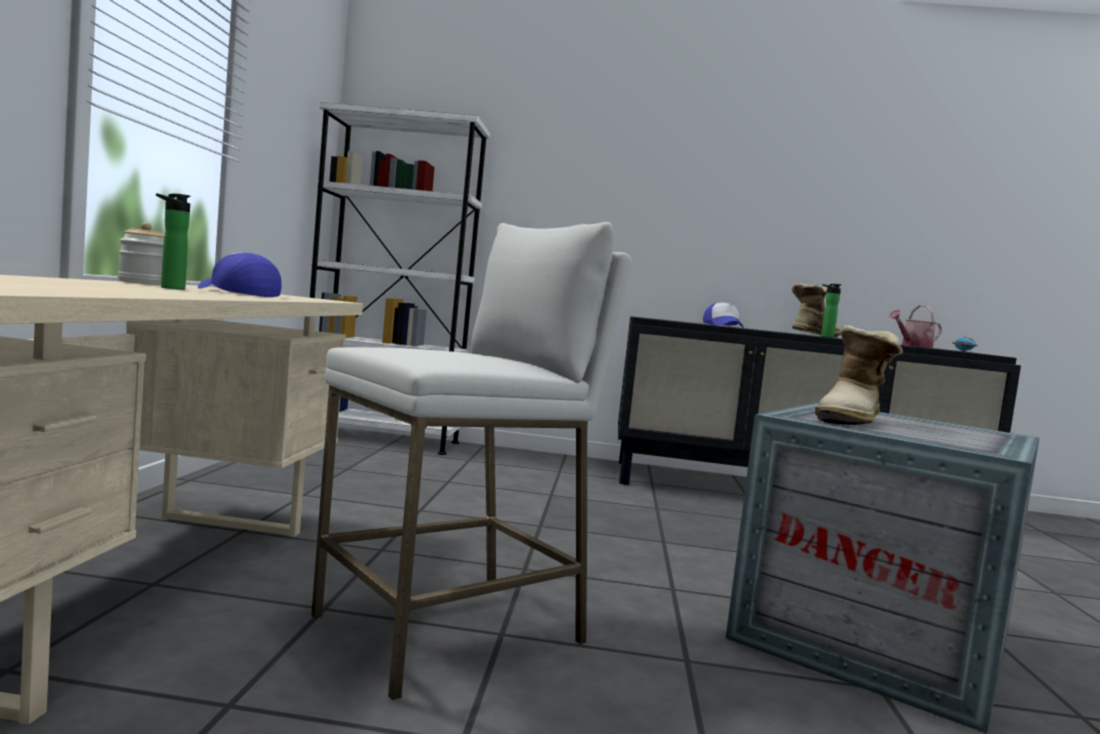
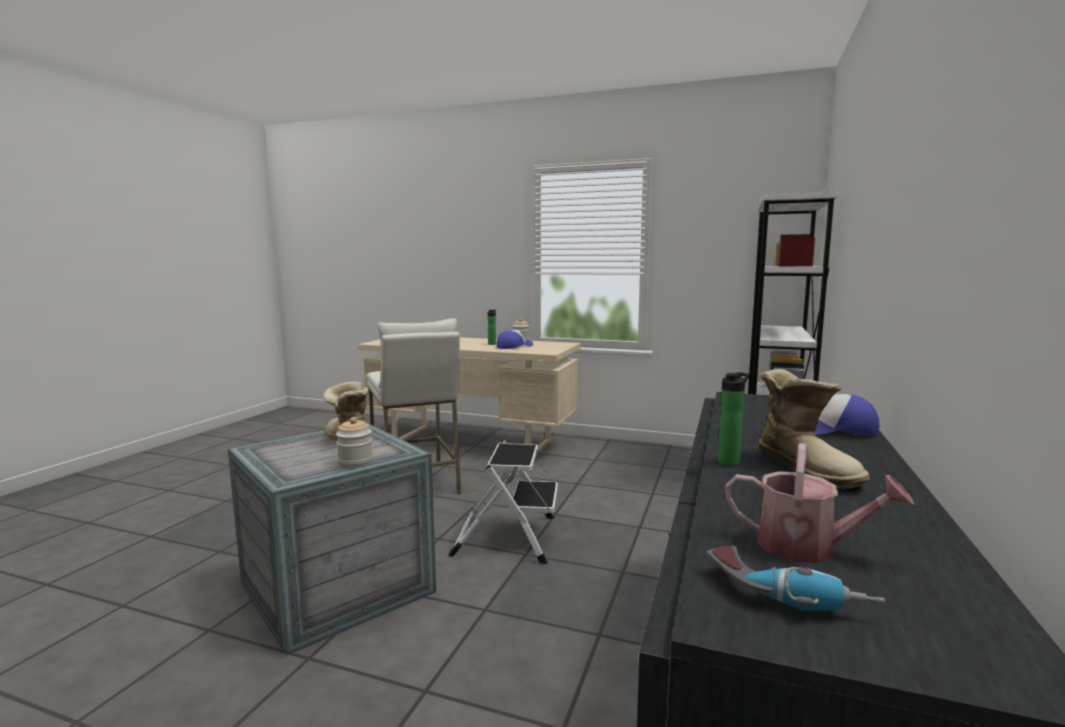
camera: 105 degrees right, 5 degrees up
watering can [888,305,942,348] -> watering can turned 120 degrees clockwise [725,443,914,563]
none -> jar [336,417,373,468]
none -> step ladder [449,439,558,564]

